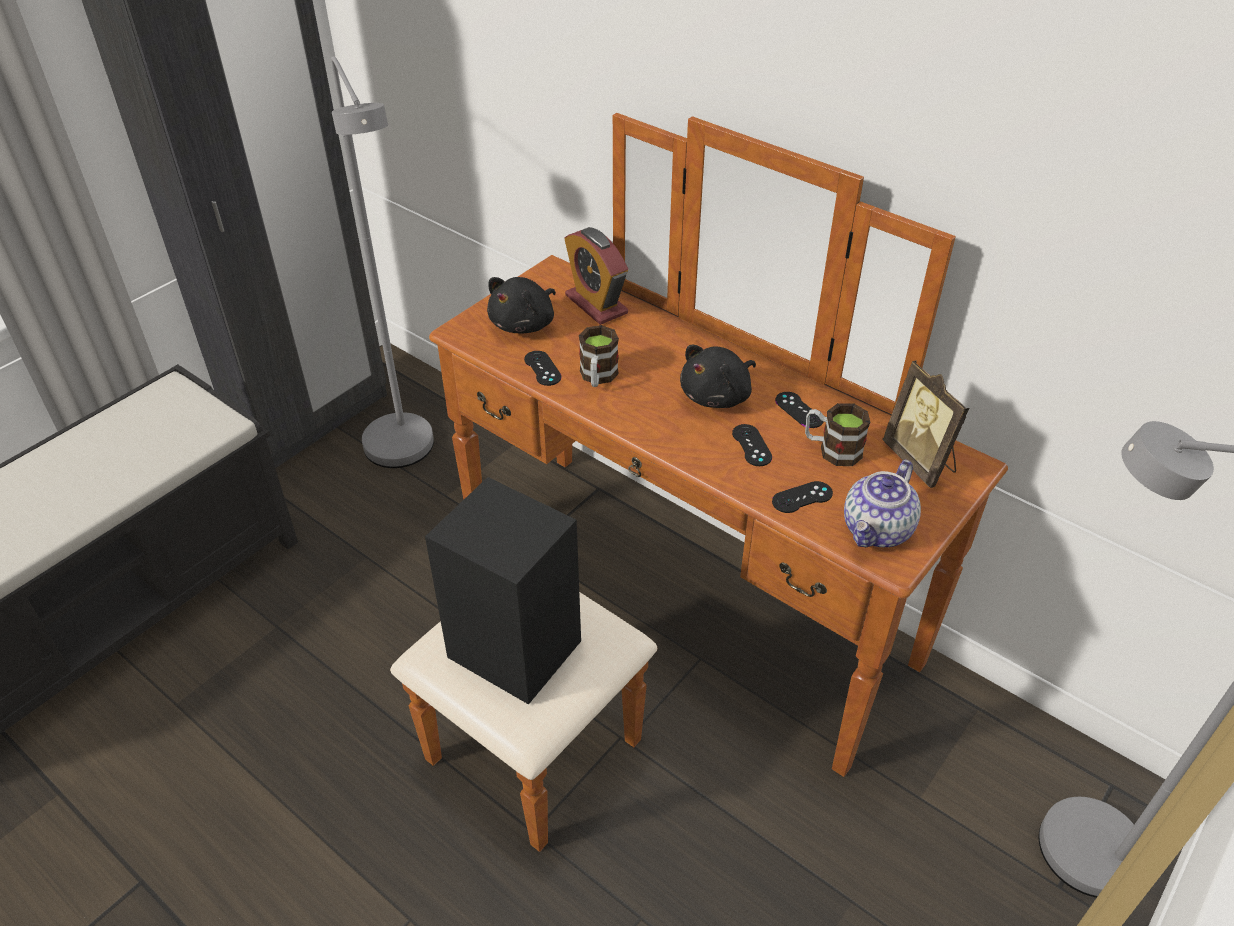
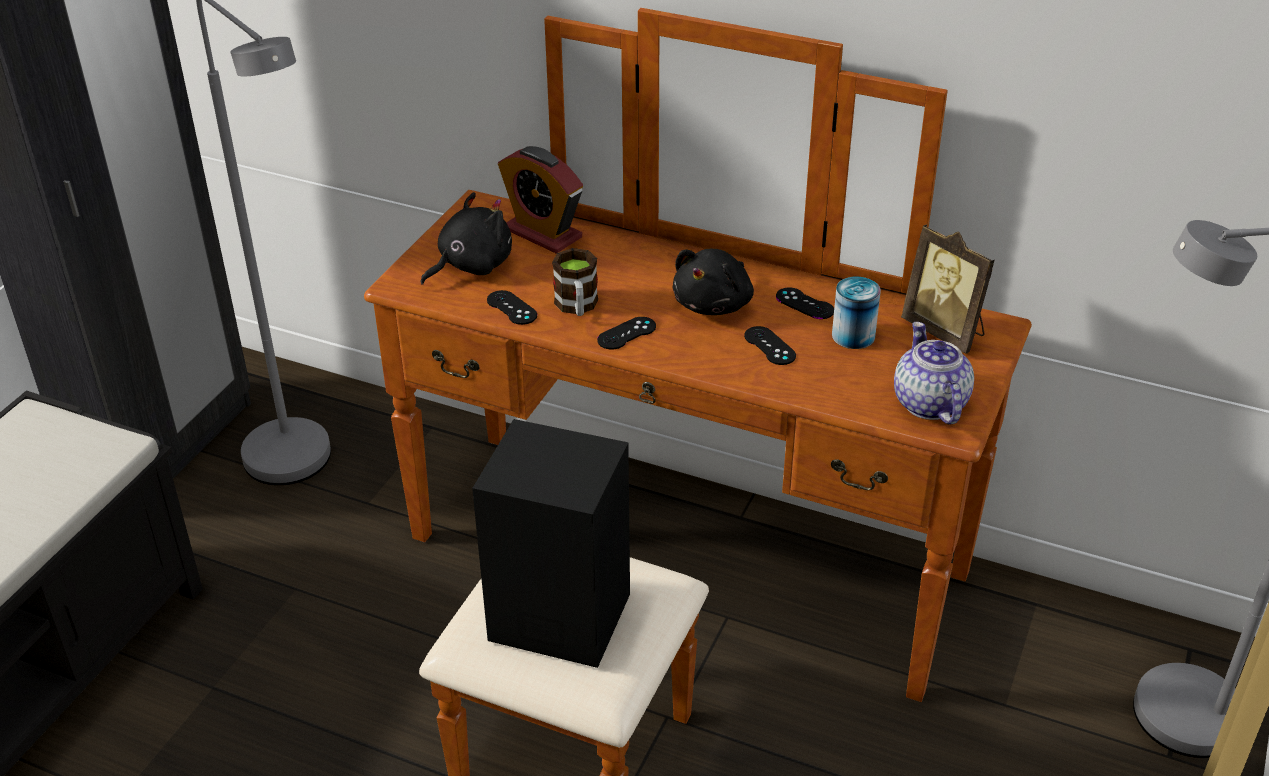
camera: 15 degrees left, 5 degrees down
black plush toy [487,277,556,333] -> black plush toy turned 150 degrees counterclockwise [421,192,512,285]
black game controller [772,481,833,513] -> black game controller moved to [597,317,656,350]
mug [805,403,870,466] -> can [832,277,881,349]
teapot [844,460,921,547] -> teapot turned 150 degrees clockwise [894,322,974,425]

